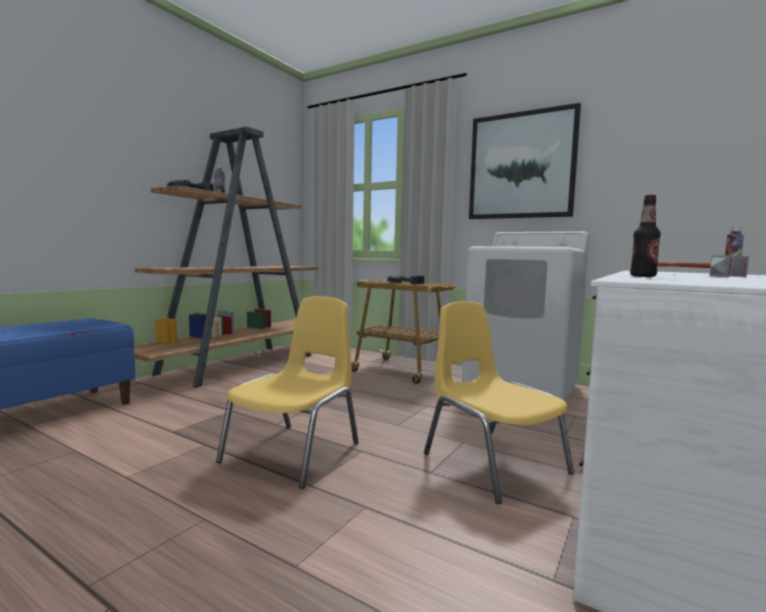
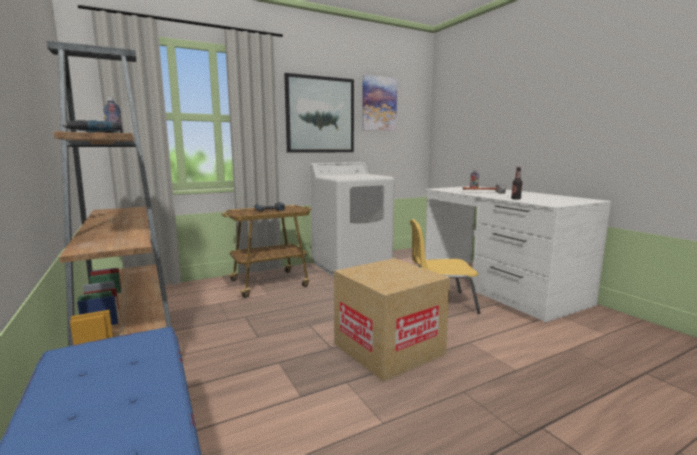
camera: 60 degrees left, 5 degrees up
yellow chair [216,296,359,489] -> cardboard box [334,258,450,382]
none -> picture [362,75,398,131]

